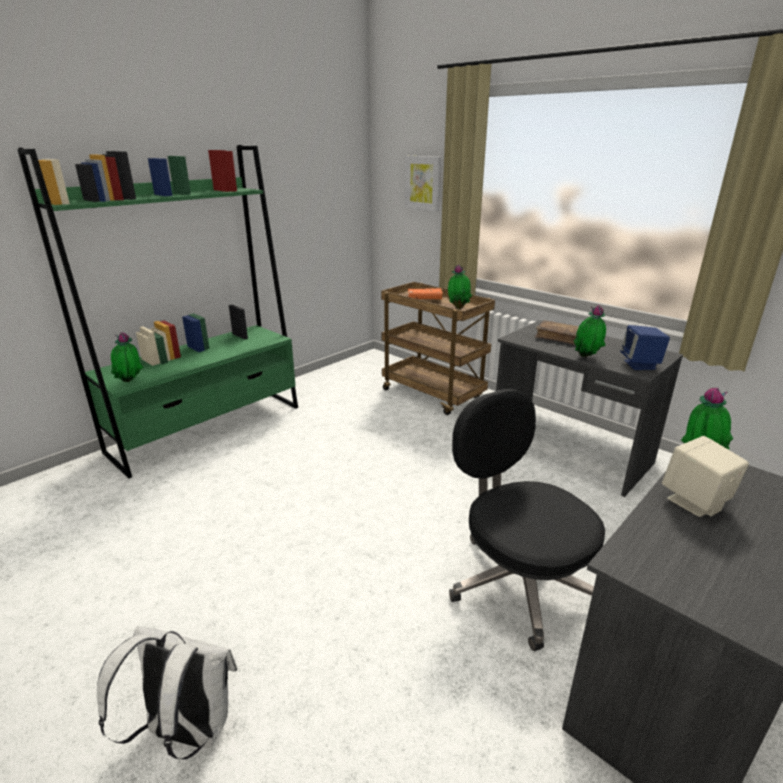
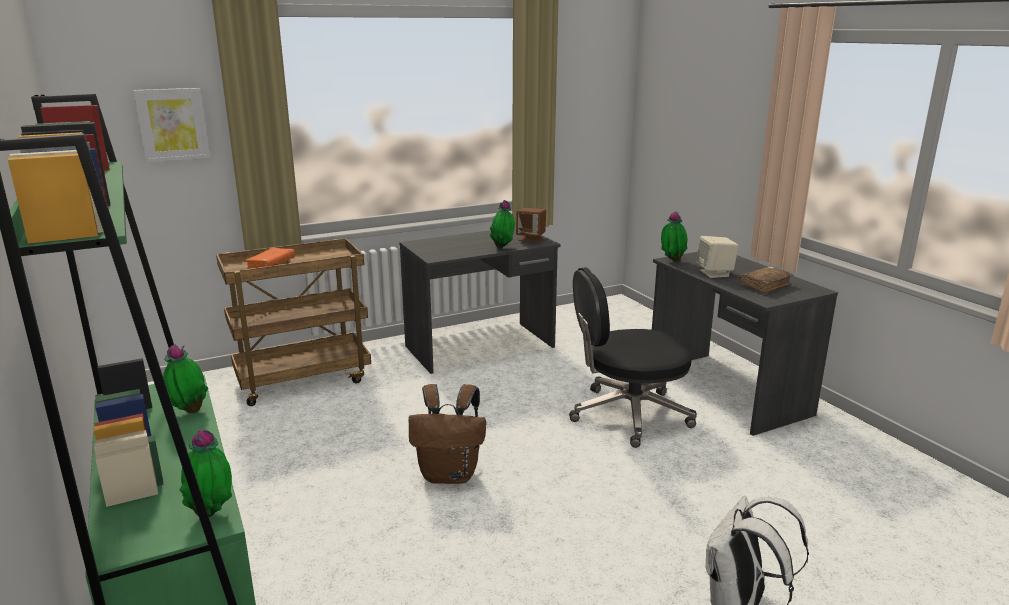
camera: 70 degrees left, 5 degrees down
potted plant [448,265,472,309] -> potted plant moved to [163,344,208,413]
brown book [535,320,579,345] -> brown book moved to [739,266,794,294]
blue speaker [620,325,670,370] -> brown speaker [516,208,546,243]
none -> brown backpack [408,384,486,484]

